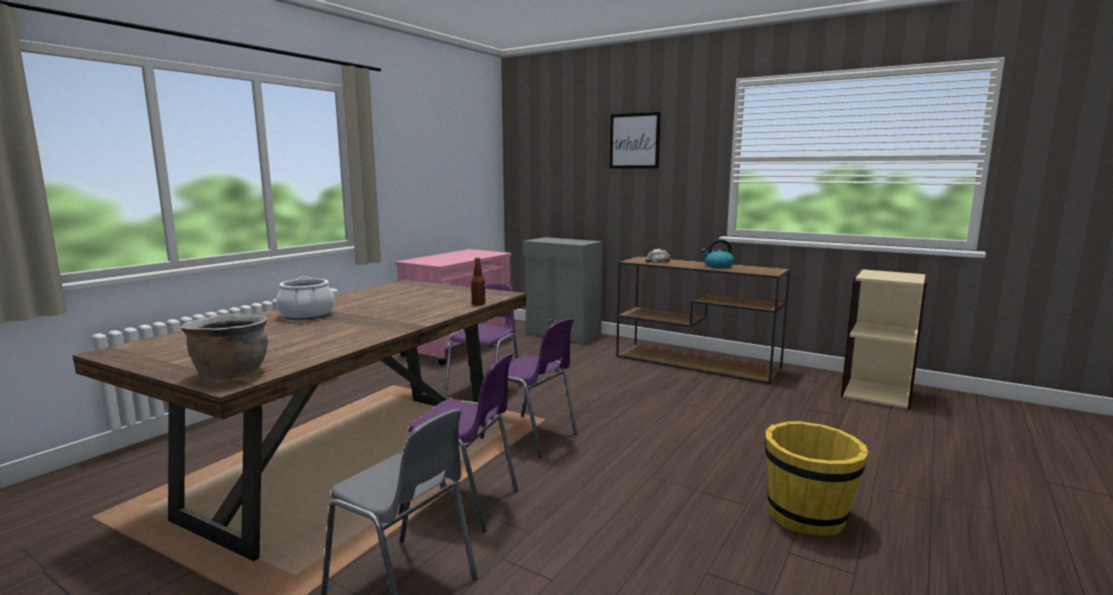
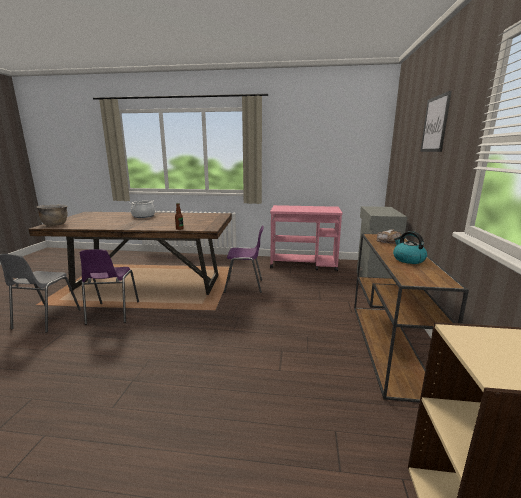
camera: 65 degrees right, 5 degrees up
purple chair [480,318,578,458] -> none
yellow bucket [765,421,869,536] -> none

